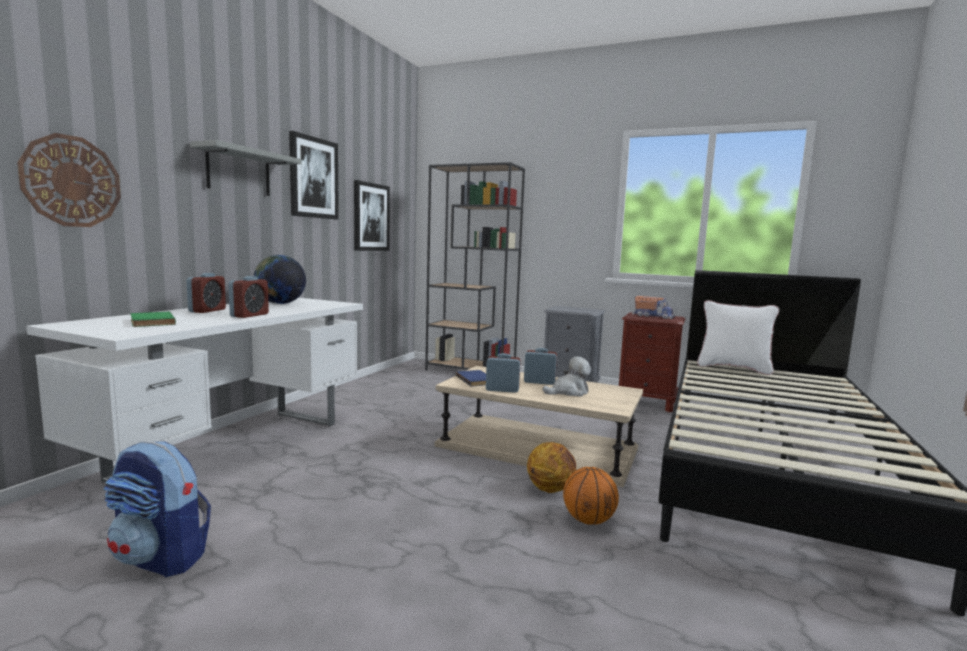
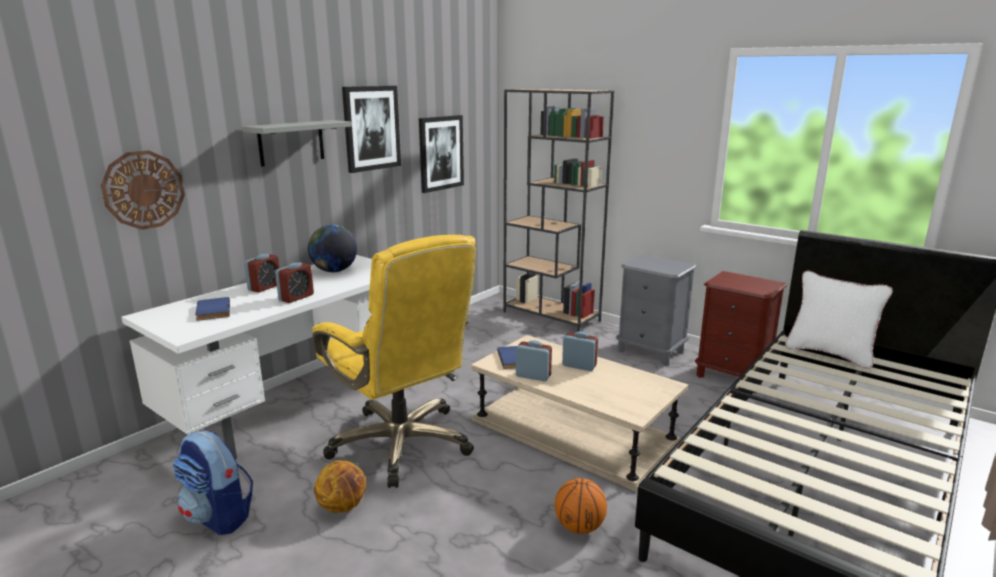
camera: 15 degrees right, 10 degrees up
green book [130,312,176,327] -> blue book [195,297,230,321]
basketball [527,442,576,493] -> basketball moved to [314,460,366,513]
plush toy [543,357,591,397] -> none
toy truck [632,296,675,319] -> none
none -> yellow office chair [312,235,476,488]

